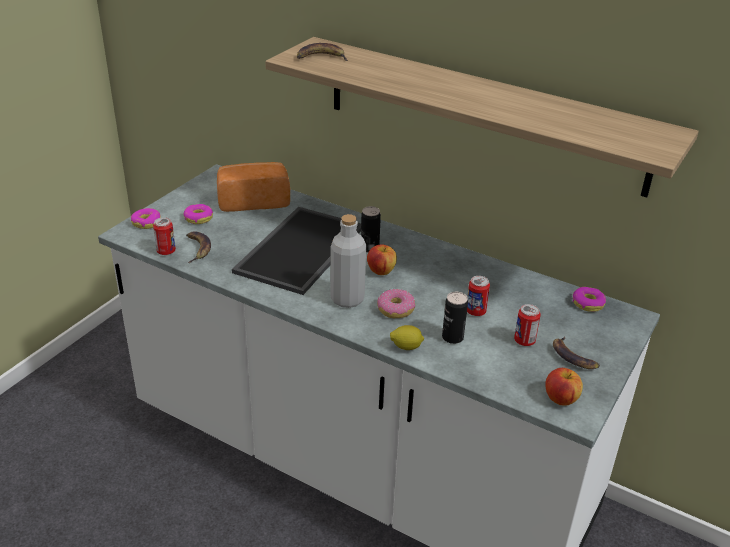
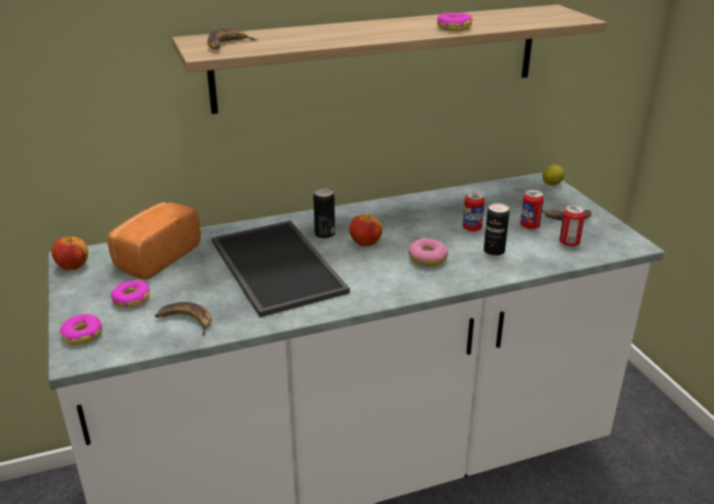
camera: 50 degrees left, 5 degrees down
can [153,217,176,255] -> can moved to [559,205,585,247]
grey bottle [330,214,366,308] -> none
lemon [390,325,424,350] -> lemon moved to [542,165,564,185]
apple [545,368,583,406] -> apple moved to [52,236,88,270]
donut [573,287,606,312] -> donut moved to [437,12,473,31]

